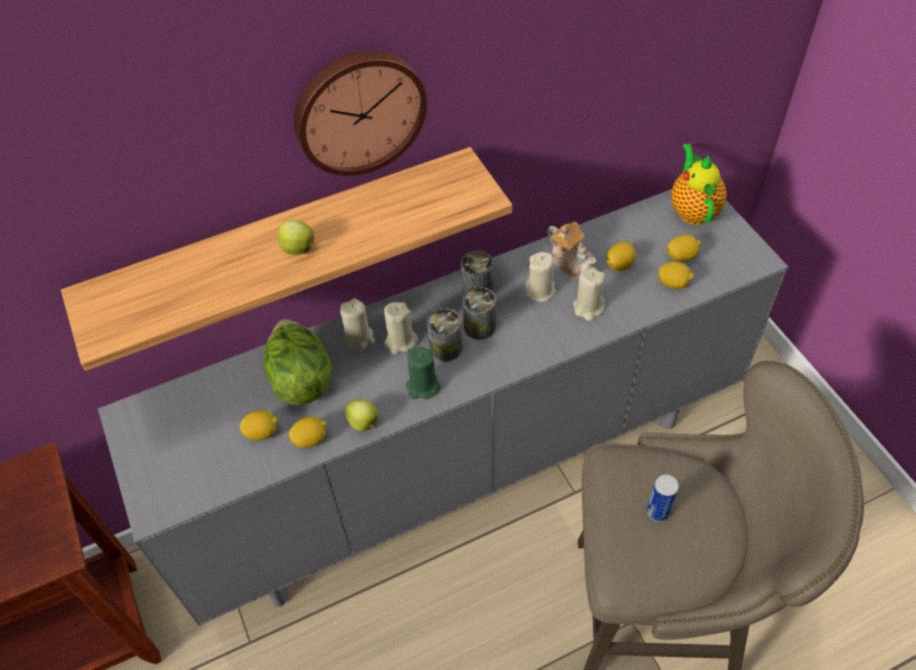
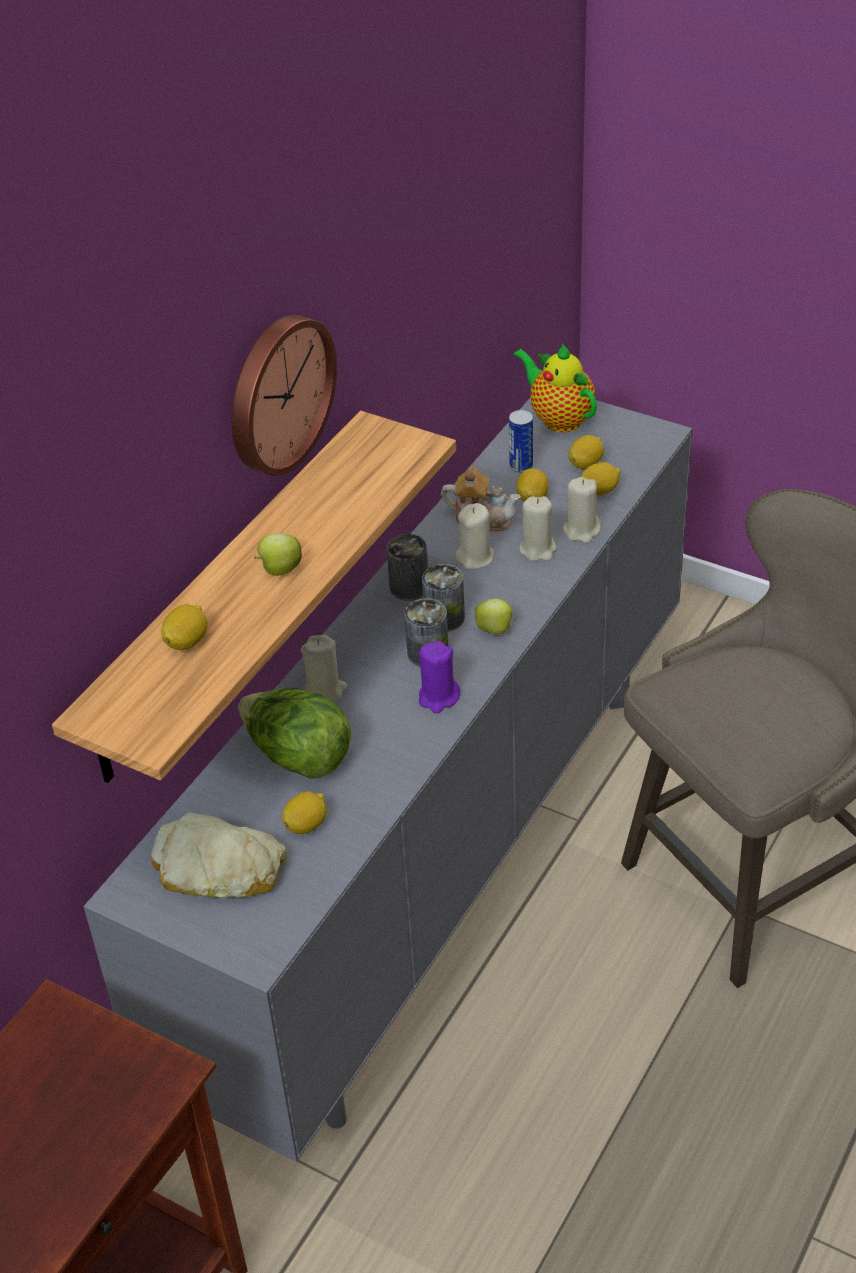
camera: 35 degrees left, 10 degrees down
lemon [289,416,326,448] -> lemon moved to [161,604,208,650]
apple [345,399,378,431] -> apple moved to [475,598,516,634]
beige candle [384,302,418,354] -> beige candle moved to [563,477,601,543]
green candle [406,347,441,399] -> purple candle [419,641,460,713]
can [647,474,679,522] -> can moved to [509,410,533,473]
none -> bread [151,812,287,898]

